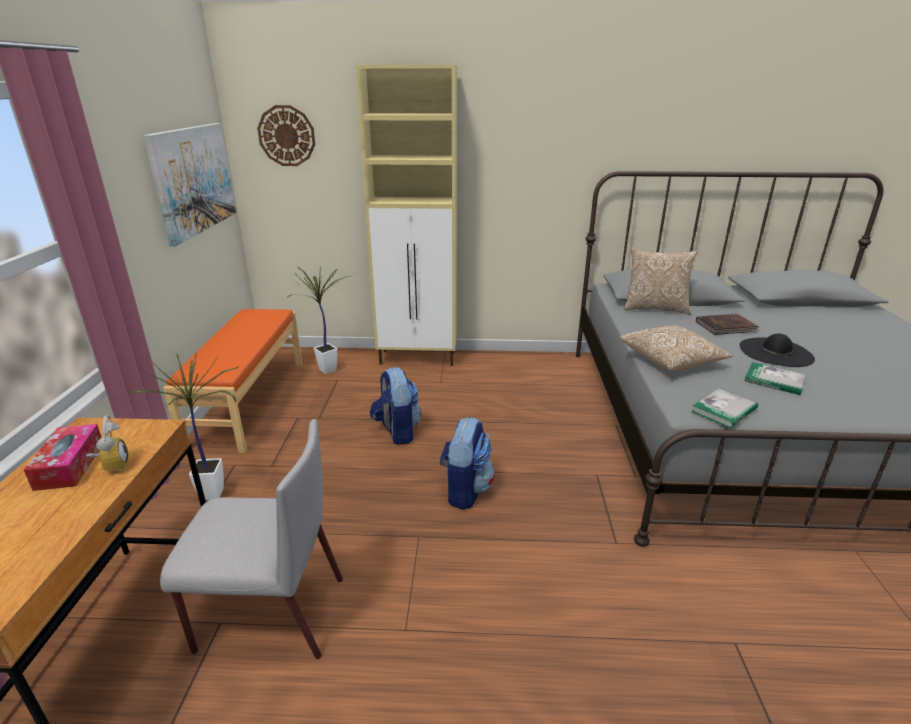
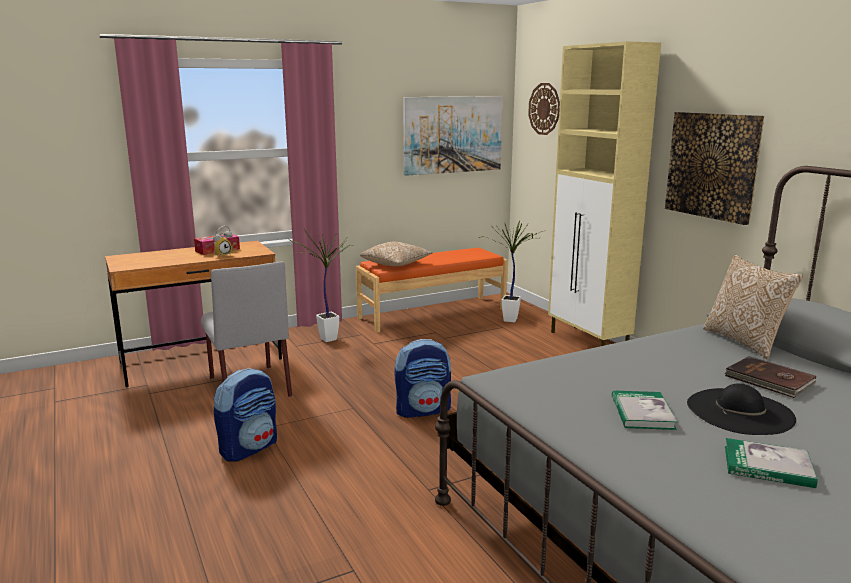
camera: 60 degrees right, 10 degrees down
backpack [370,367,421,445] -> backpack moved to [214,368,277,462]
pillow [619,325,733,371] -> pillow moved to [360,242,432,266]
book [691,388,758,428] -> book moved to [725,438,818,488]
none -> picture [665,112,764,225]

